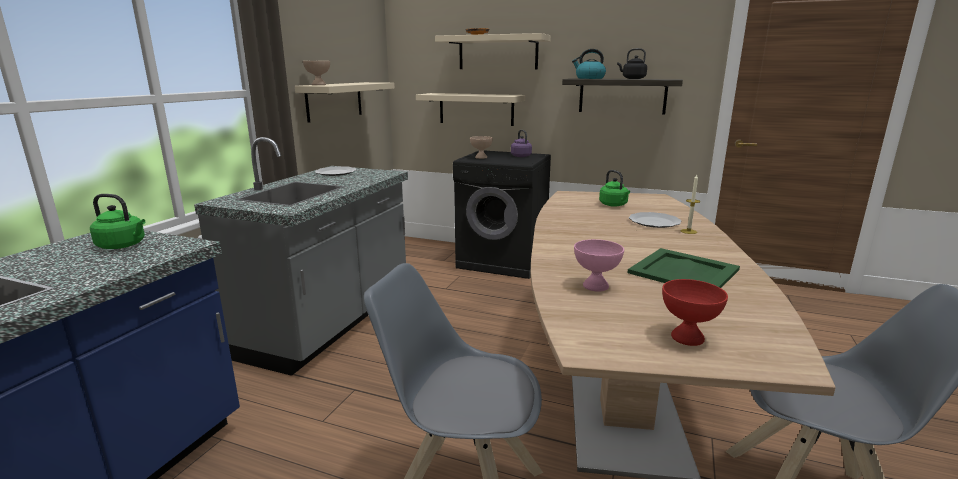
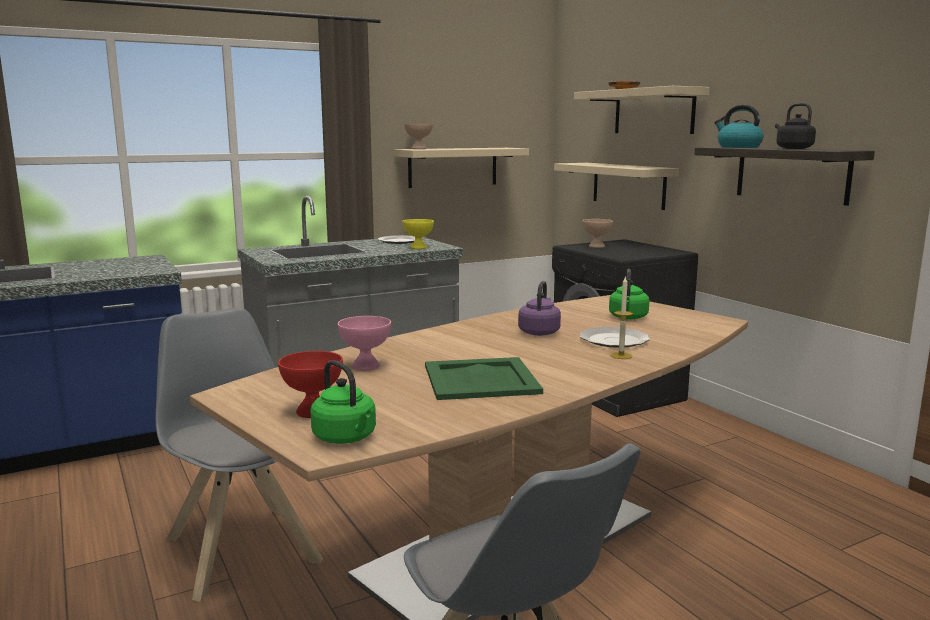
camera: 40 degrees right, 5 degrees down
green kettle [90,194,145,249] -> green kettle moved to [310,360,376,444]
purple kettle [511,130,532,157] -> purple kettle moved to [518,281,561,336]
none -> yellow bowl [403,219,434,249]

